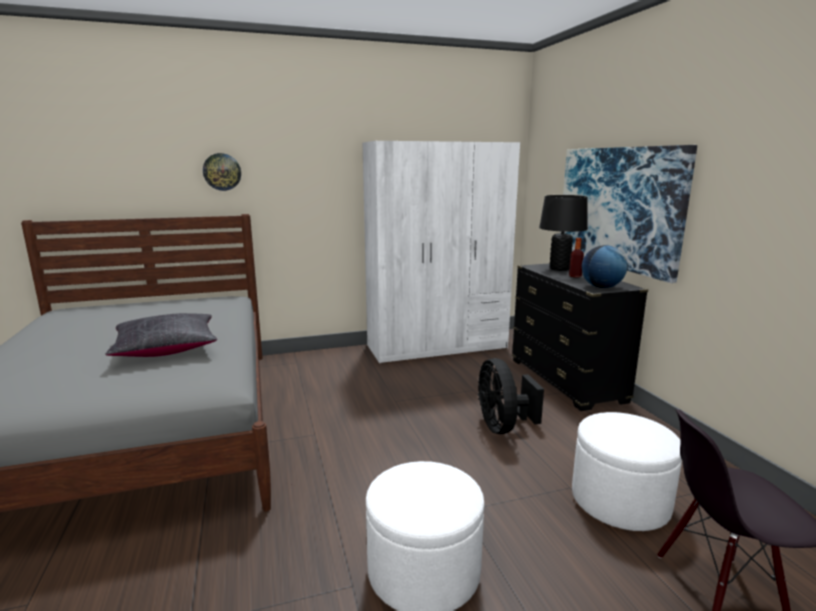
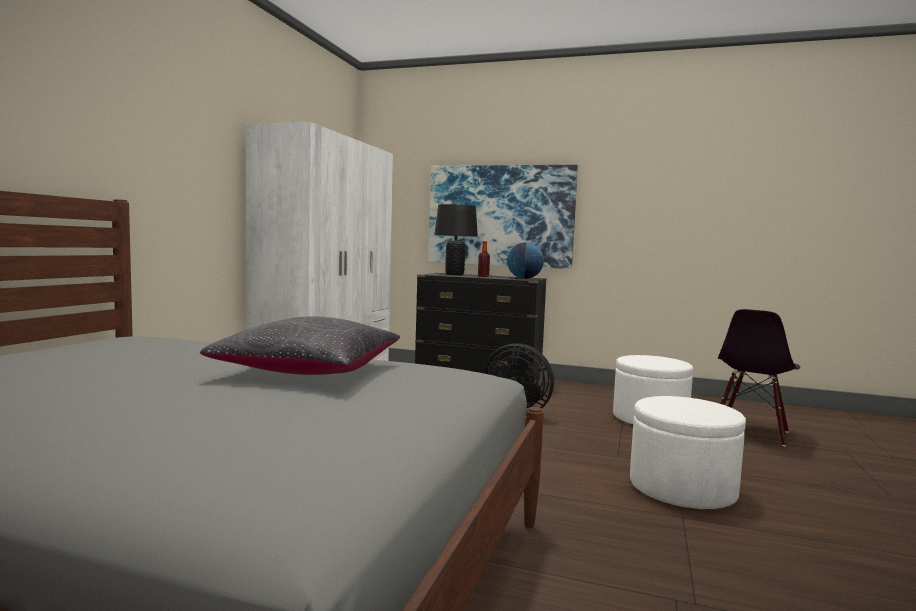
camera: 55 degrees left, 10 degrees down
wall clock [203,153,241,191] -> none

